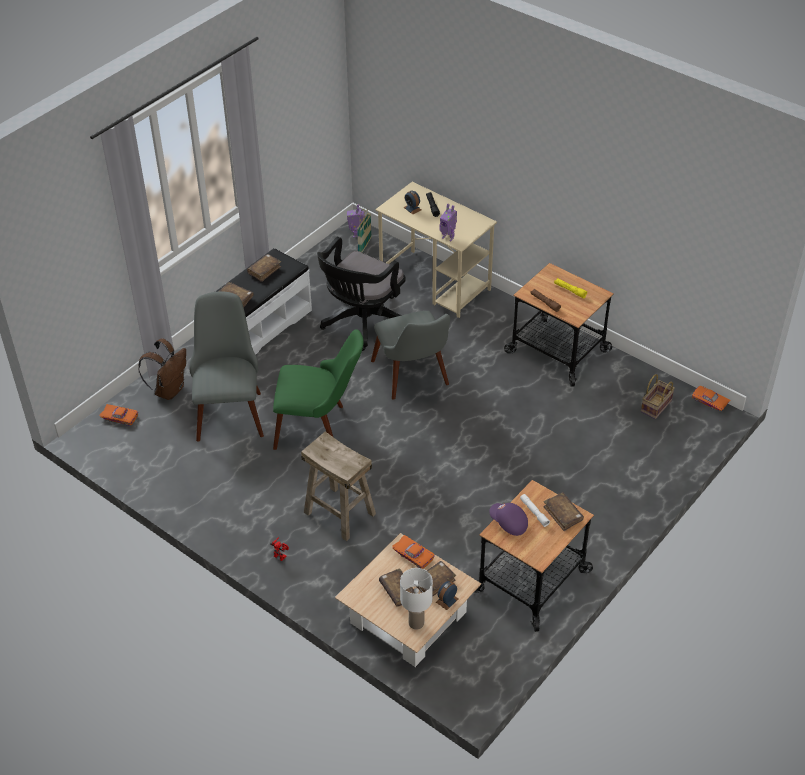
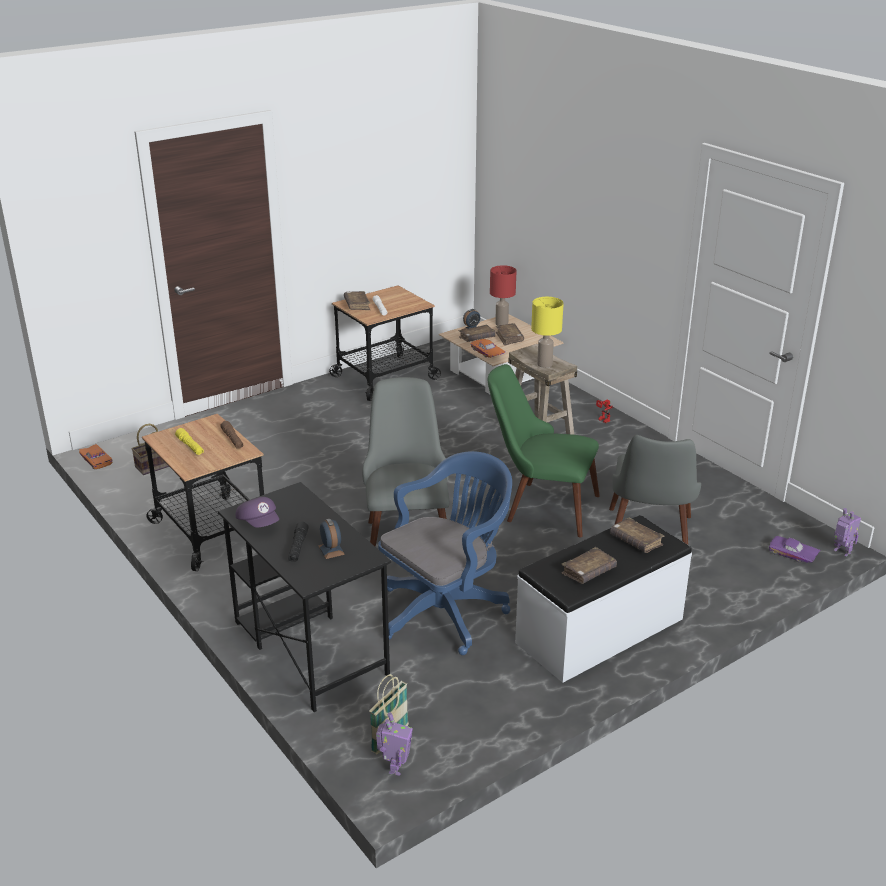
camera: 165 degrees left, 15 degrees down
orange toy car [100,404,138,426] -> purple toy car [769,536,820,563]
brown backpack [138,338,186,400] -> none
black office chair [317,237,406,351] -> blue office chair [378,451,512,655]
beige desk [375,182,497,318] -> black desk [218,482,391,712]
white table lamp [400,568,433,630] -> red table lamp [490,265,516,325]
toy robot [440,203,457,242] -> toy robot moved to [833,508,861,557]
purple cap [489,503,528,536] -> purple cap moved to [236,497,279,528]
none -> yellow table lamp [531,297,564,368]

